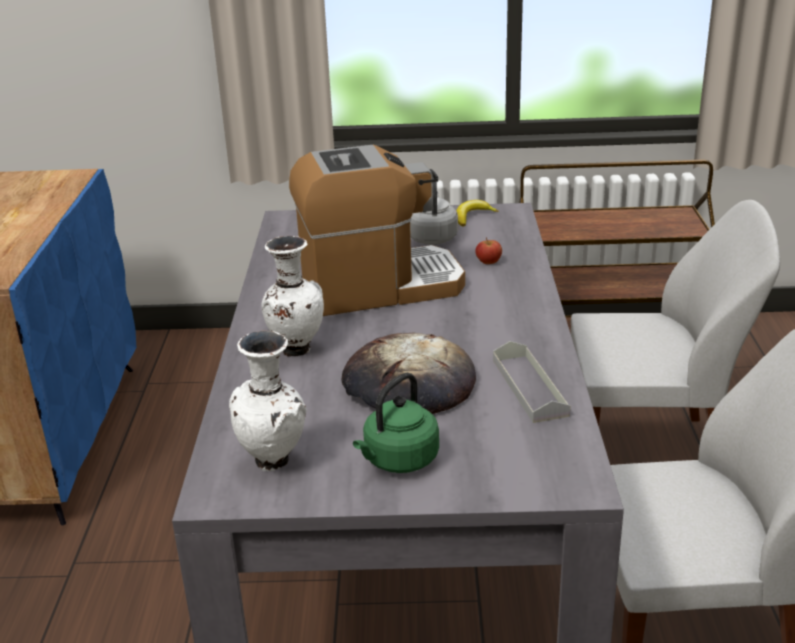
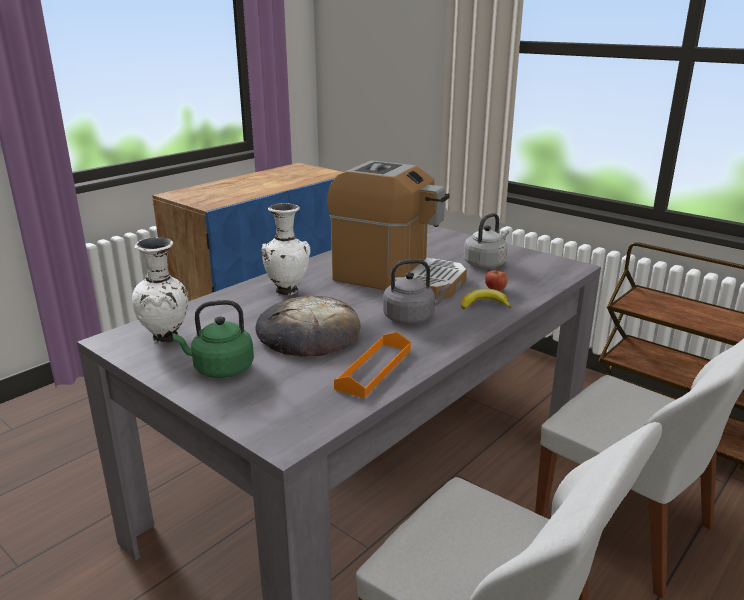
camera: 40 degrees right, 5 degrees down
banana [456,200,499,226] -> banana moved to [461,289,511,309]
grey tray [493,341,570,423] -> orange tray [334,332,411,398]
none -> grey kettle [383,259,450,325]

